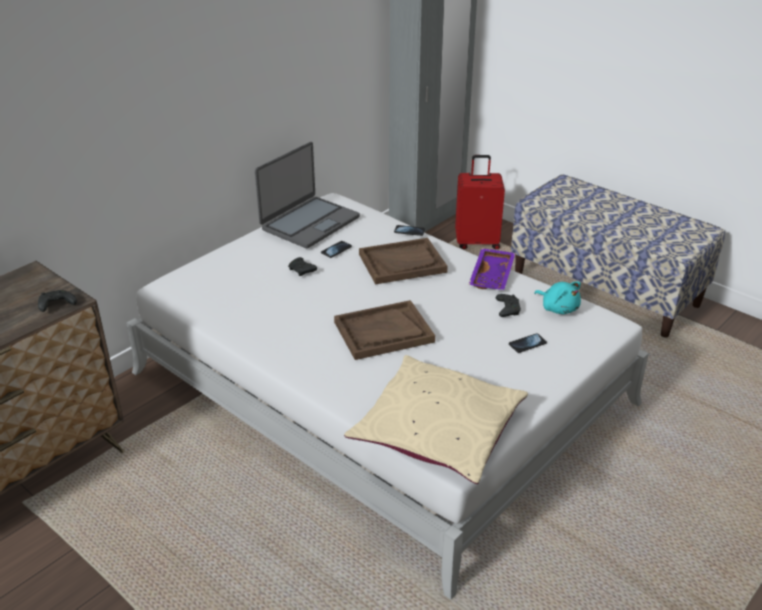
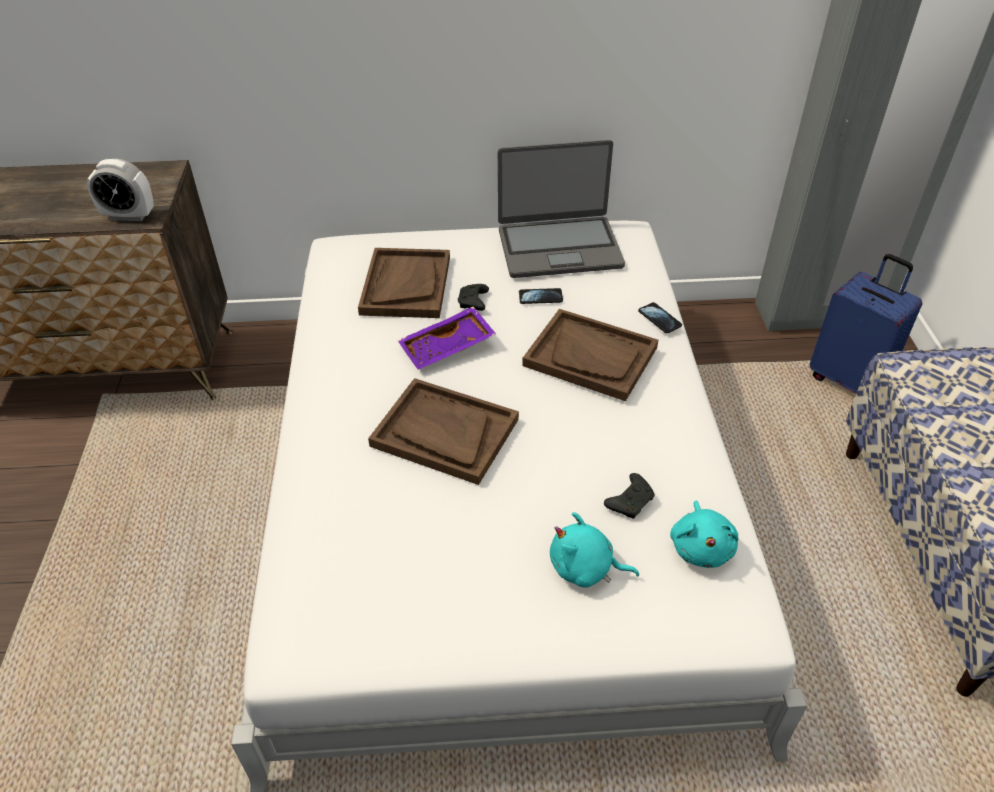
camera: 45 degrees right, 10 degrees up
black game controller [38,290,77,312] -> alarm clock [87,159,154,221]
beige pillow [344,355,528,484] -> none
red suitcase [455,155,505,249] -> blue suitcase [810,254,922,393]
purple tray [468,248,516,290] -> purple tray moved to [398,307,496,369]
phone [509,333,547,353] -> turquoise plush toy [550,512,639,587]
none -> brown tray [358,248,450,318]

